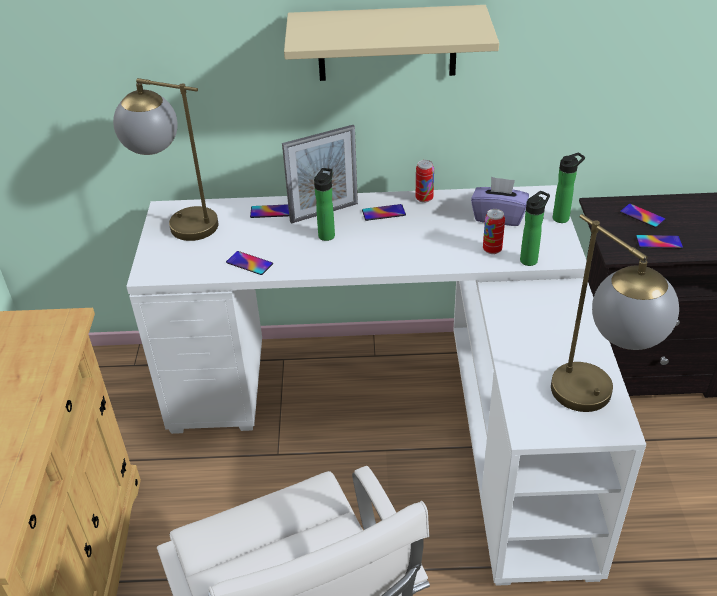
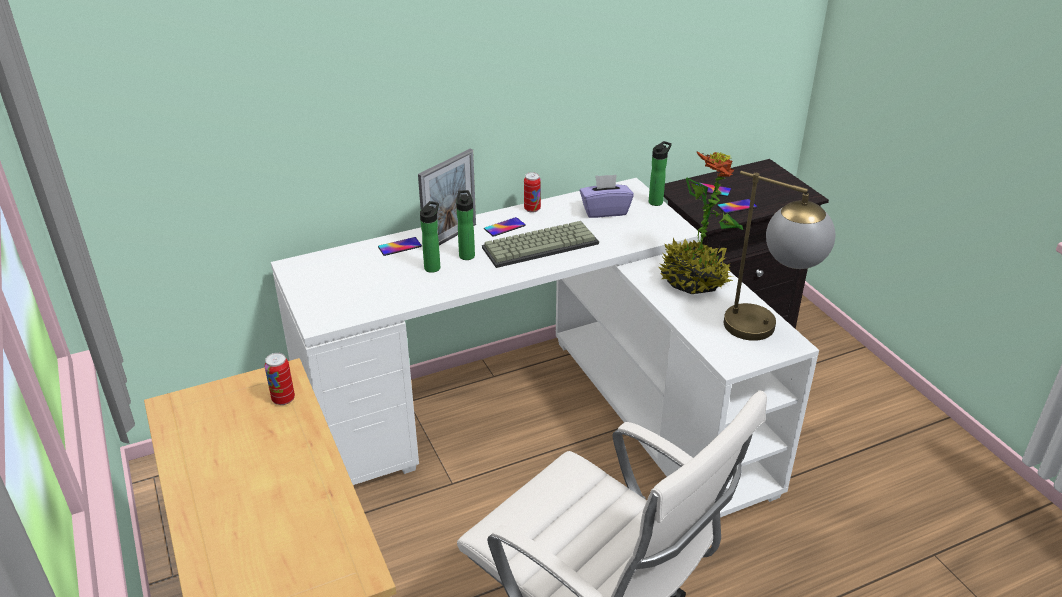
camera: 25 degrees left, 5 degrees down
table lamp [113,78,219,241] -> none
phone [226,251,273,275] -> none
beige shelf [284,5,499,81] -> none
can [483,209,505,254] -> can moved to [265,353,295,405]
bottle [520,191,550,266] -> bottle moved to [420,201,440,273]
none -> keyboard [482,221,599,268]
none -> potted plant [659,151,743,294]

